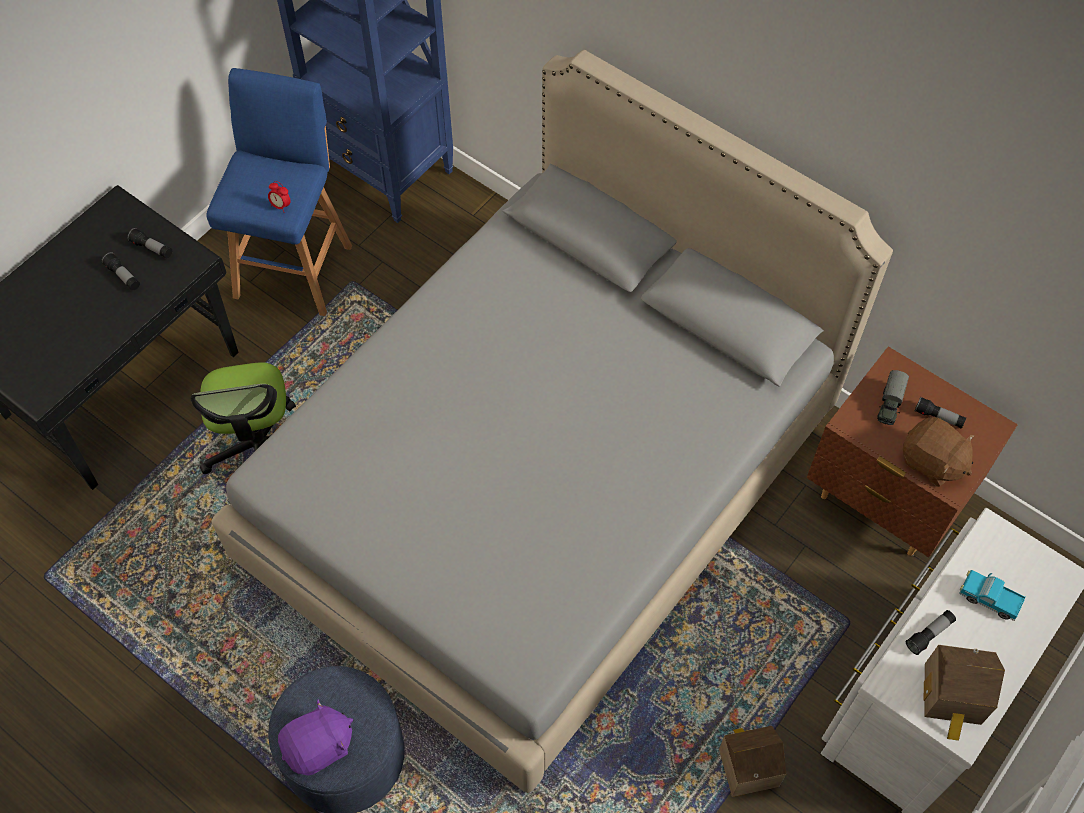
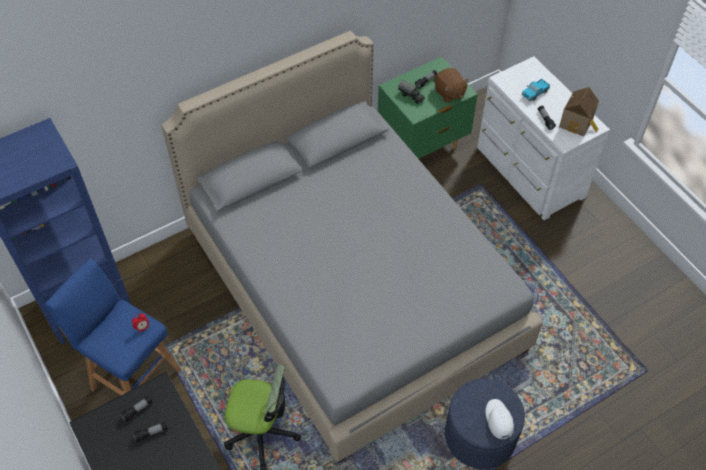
camera: 70 degrees left, 5 degrees down
purple plush toy [278,699,353,776] -> white cap [486,399,514,439]
toy house [719,726,786,797] -> none
brown nightstand [807,346,1018,557] -> green nightstand [378,57,478,159]
brown plush toy [903,417,975,487] -> brown plush toy turned 90 degrees clockwise [434,68,469,103]

